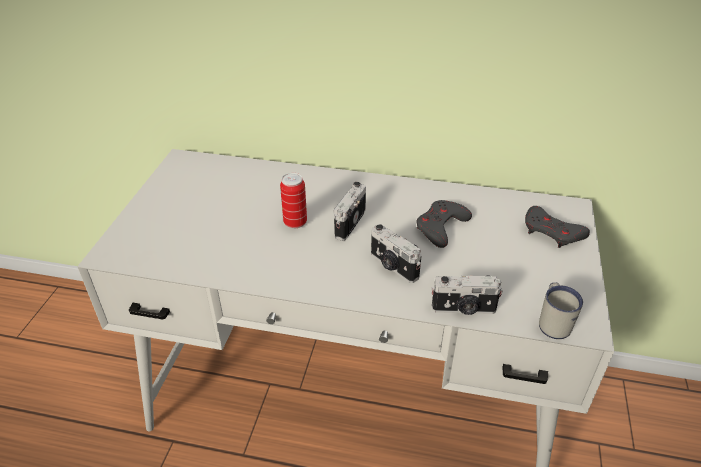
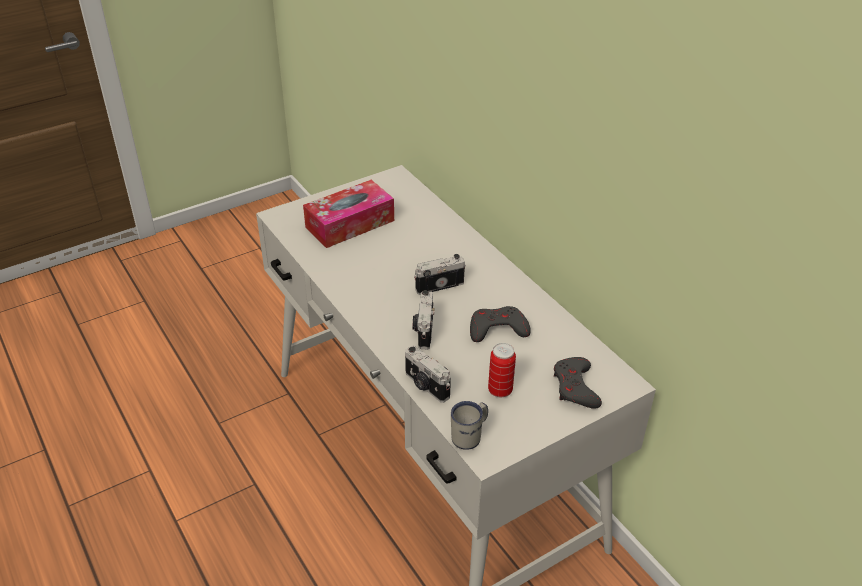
camera: 45 degrees right, 0 degrees up
can [280,173,307,229] -> can moved to [488,343,516,397]
none -> tissue box [303,180,394,248]

